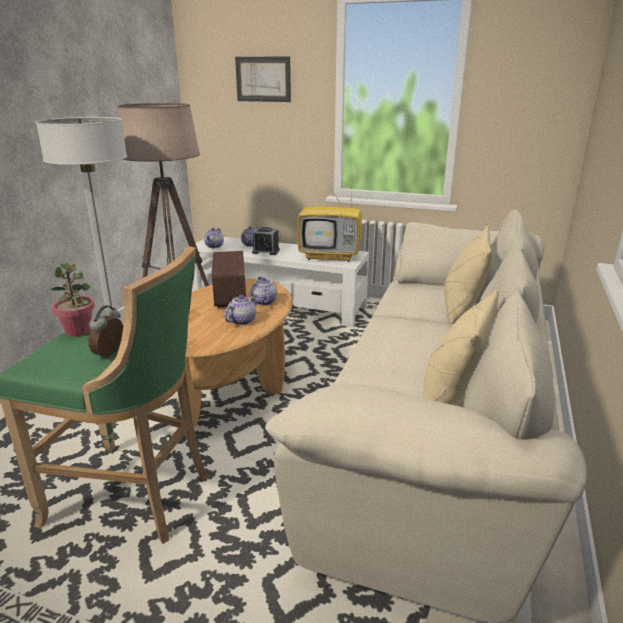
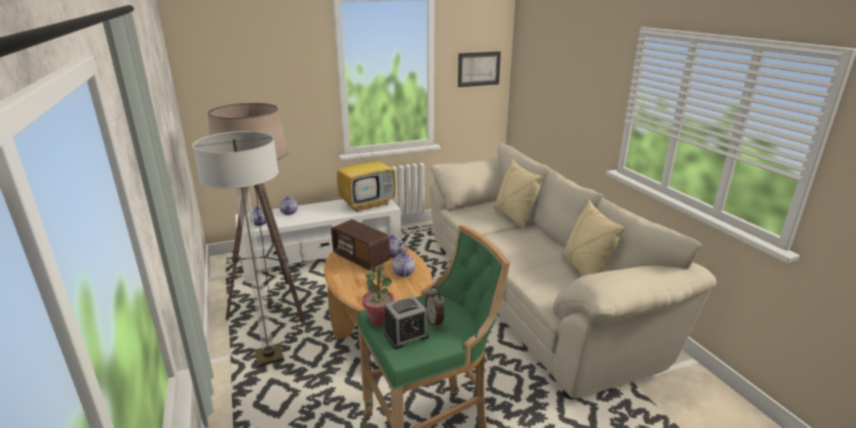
camera: 40 degrees left, 0 degrees up
picture [235,56,291,102] -> picture moved to [458,51,501,87]
alarm clock [252,227,280,255] -> alarm clock moved to [384,296,429,349]

